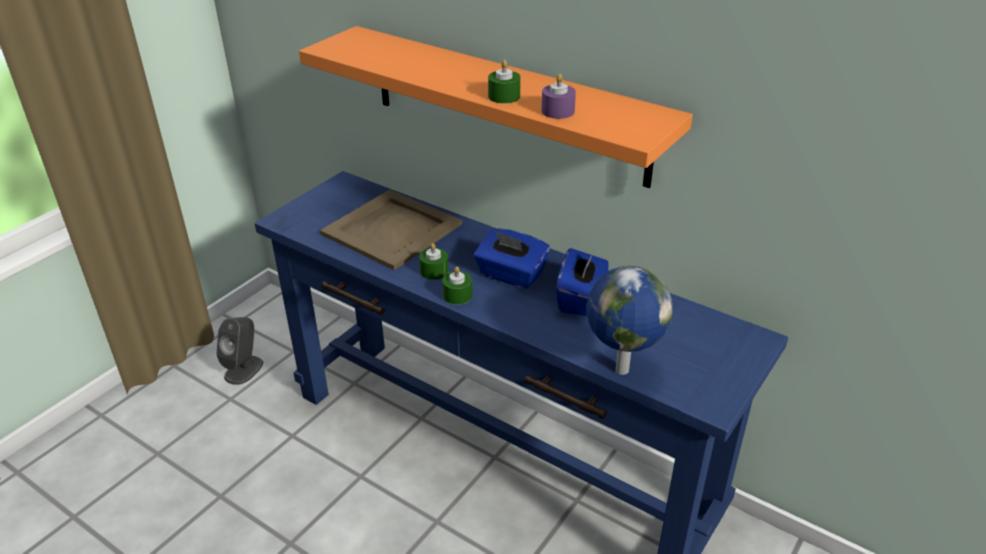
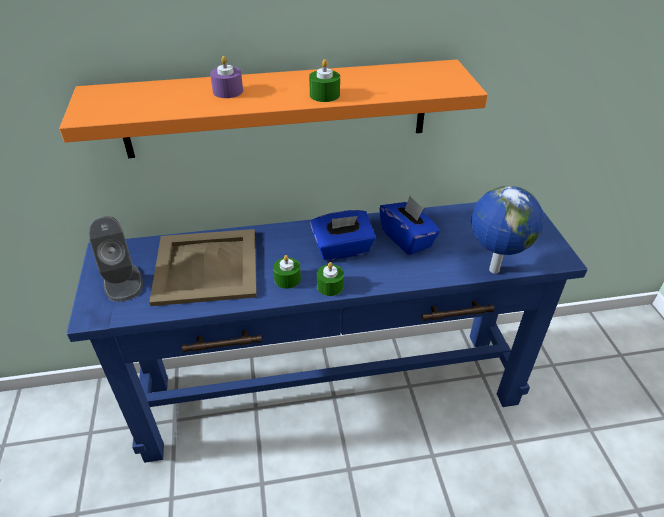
camera: 45 degrees left, 5 degrees up
grey speaker [216,317,263,385] -> grey speaker moved to [89,216,143,302]
purple candle [542,74,576,119] -> purple candle moved to [210,56,243,98]

